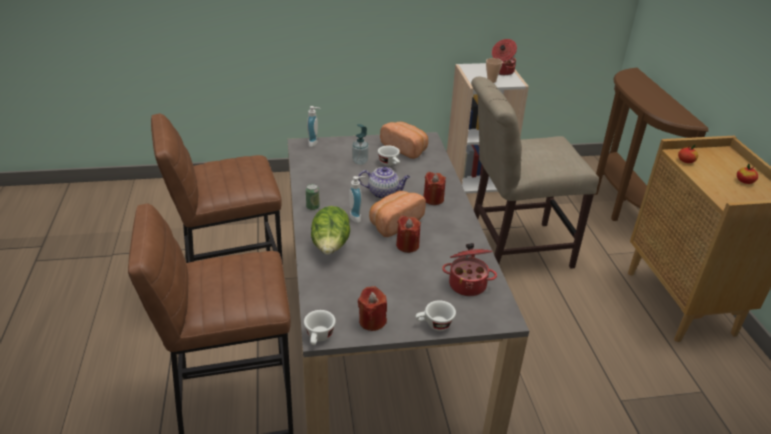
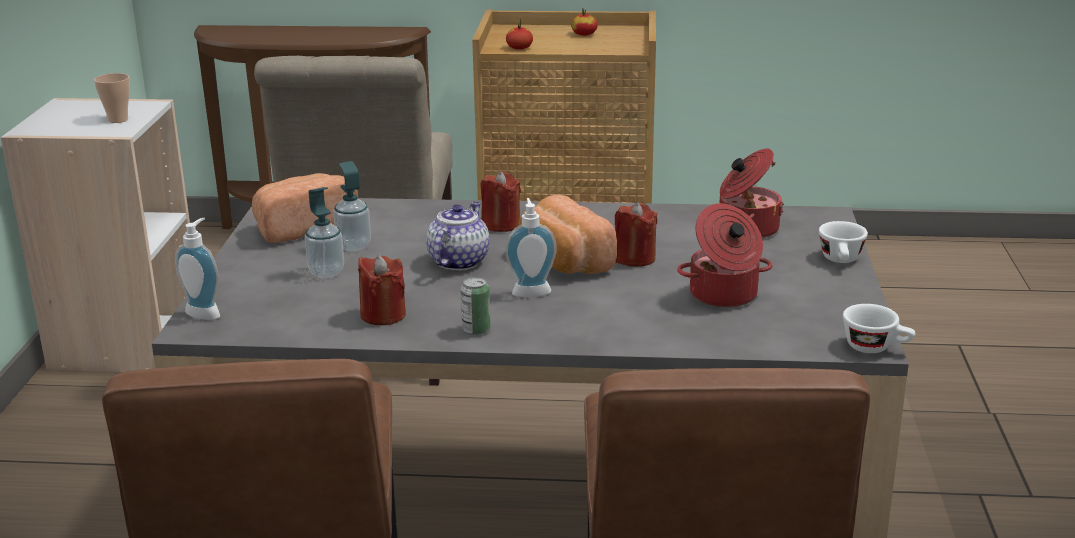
camera: 75 degrees left, 10 degrees down
lettuce [311,206,350,255] -> none
red candle [358,286,387,331] -> red candle moved to [358,255,406,325]
white cup [378,145,400,166] -> soap dispenser [333,161,371,252]
cooking pot [492,39,517,75] -> cooking pot moved to [677,203,773,308]

